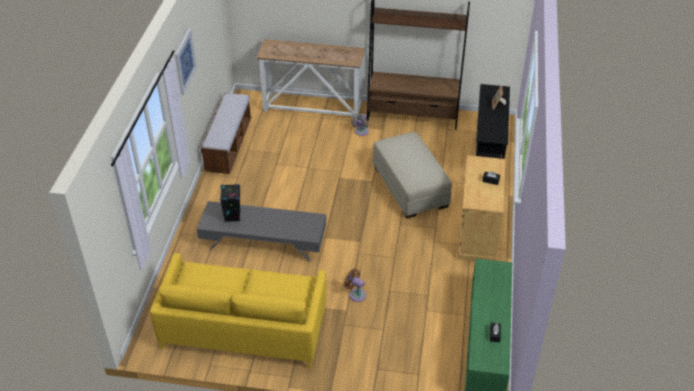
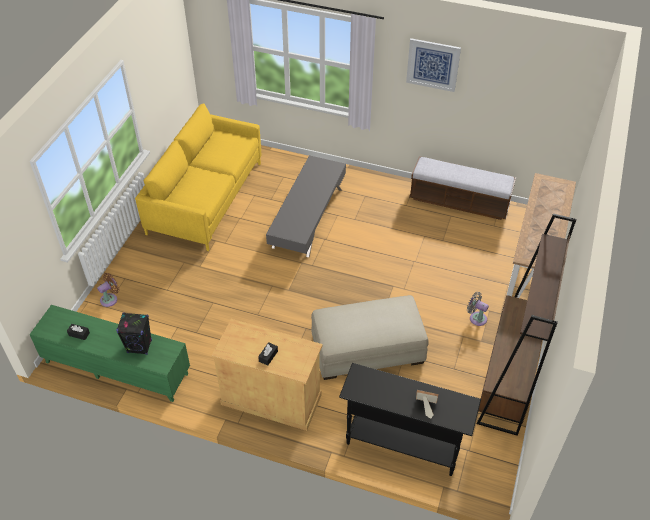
camera: 100 degrees right, 5 degrees up
black speaker [220,184,240,222] -> black speaker moved to [116,312,152,355]
brown fan [344,269,366,302] -> brown fan moved to [97,273,120,307]

